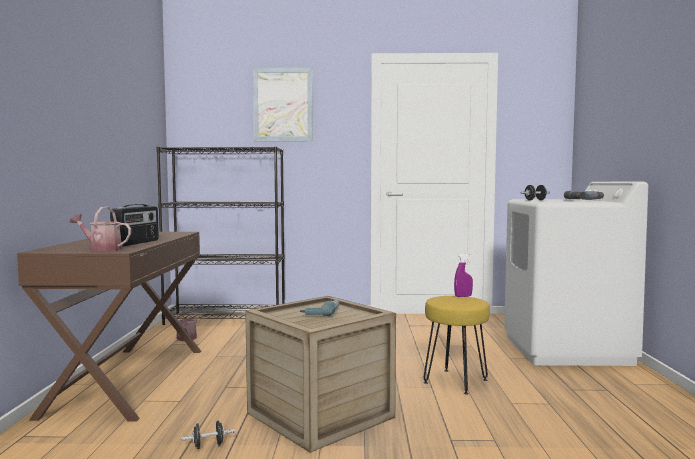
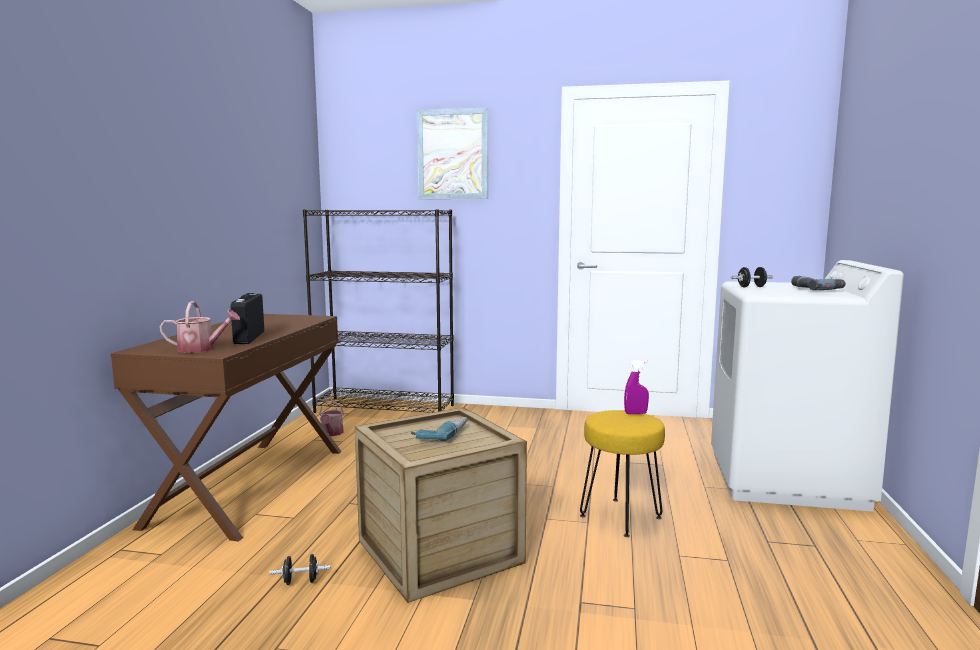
camera: 10 degrees right, 5 degrees up
watering can [70,207,131,251] -> watering can turned 150 degrees clockwise [160,301,240,353]
radio [110,204,159,246] -> radio turned 150 degrees clockwise [231,293,264,344]

